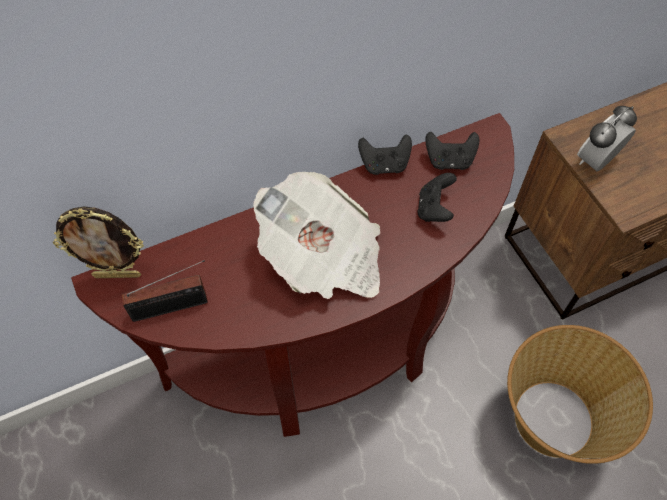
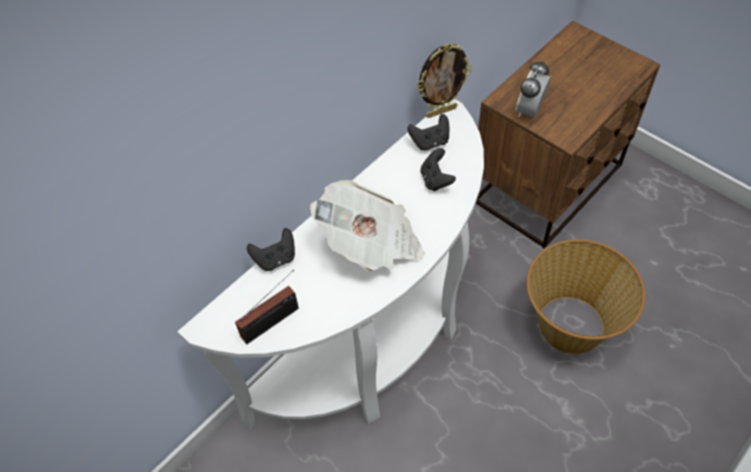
camera: 20 degrees left, 5 degrees down
picture frame [53,206,144,278] -> picture frame moved to [417,44,472,118]
brown console table [71,113,514,437] -> white console table [177,99,484,429]
black game controller [358,134,412,175] -> black game controller moved to [247,228,295,271]

